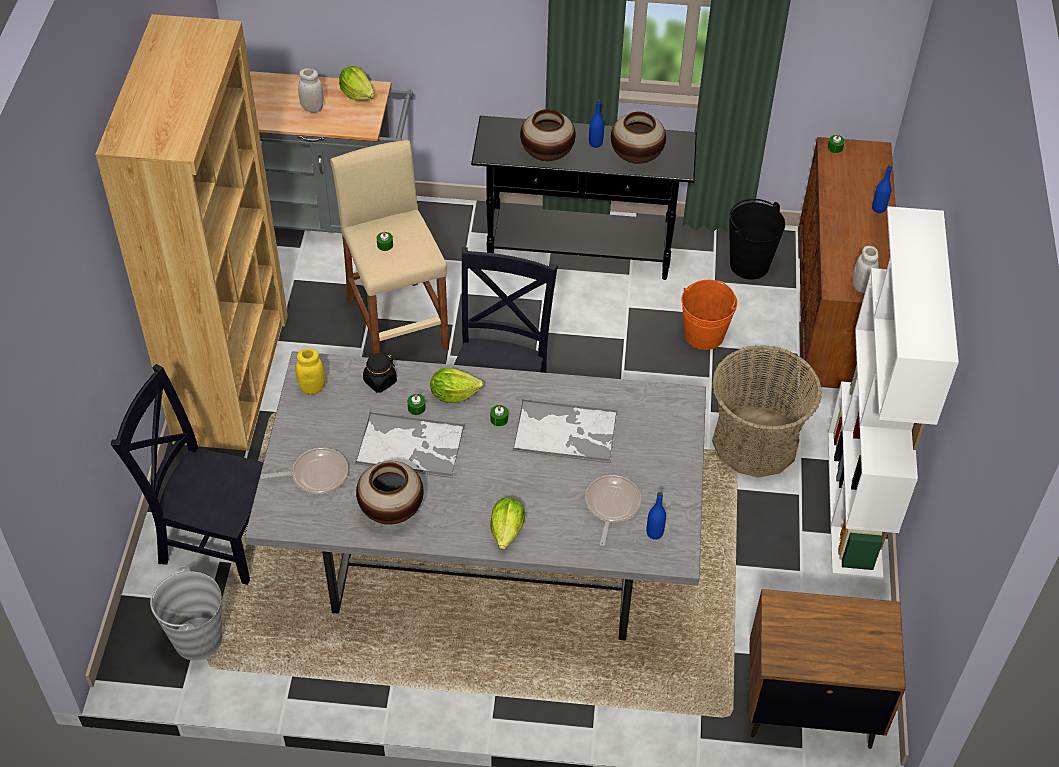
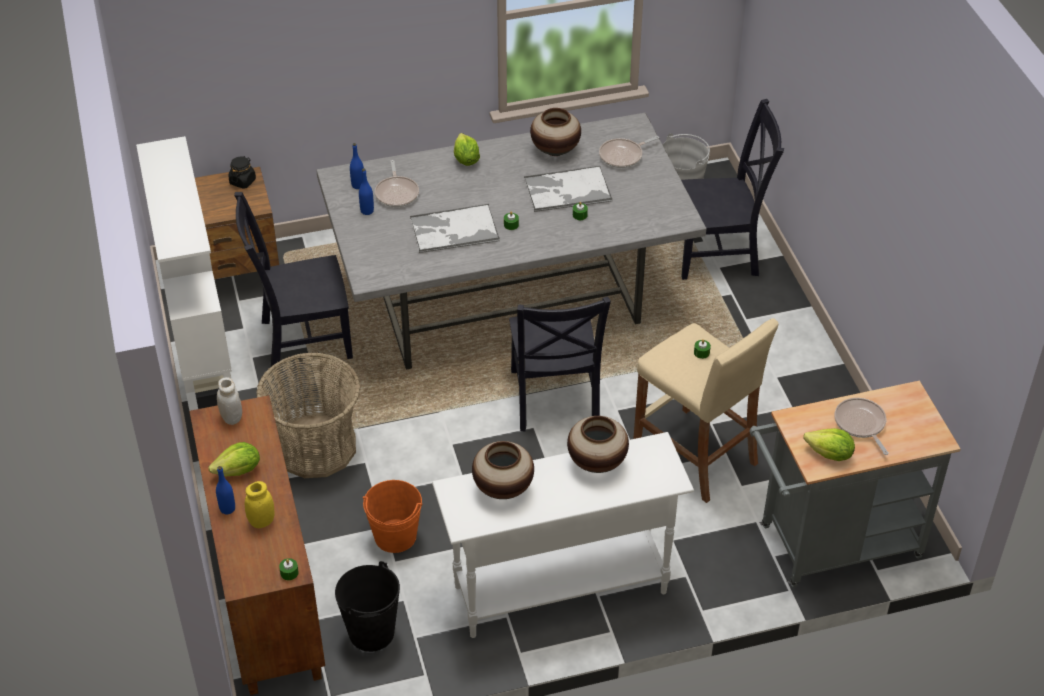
camera: 160 degrees right, 5 degrees down
brown bookcase [95,14,288,451] -> none
yellow jar [295,349,325,395] -> yellow jar moved to [245,481,275,528]
white jar [298,68,324,113] -> frying pan [835,398,889,455]
black jar [363,353,397,393] -> black jar moved to [228,156,256,189]
lettuce [430,368,484,403] -> lettuce moved to [208,442,260,476]
black console table [471,116,697,280] -> white console table [432,432,694,638]
blue bottle [589,99,604,148] -> blue bottle moved to [359,169,374,215]
none -> black chair [234,192,353,370]

